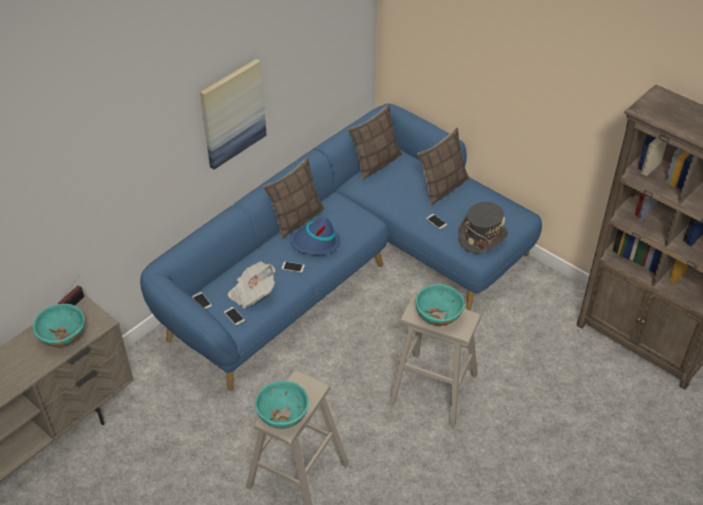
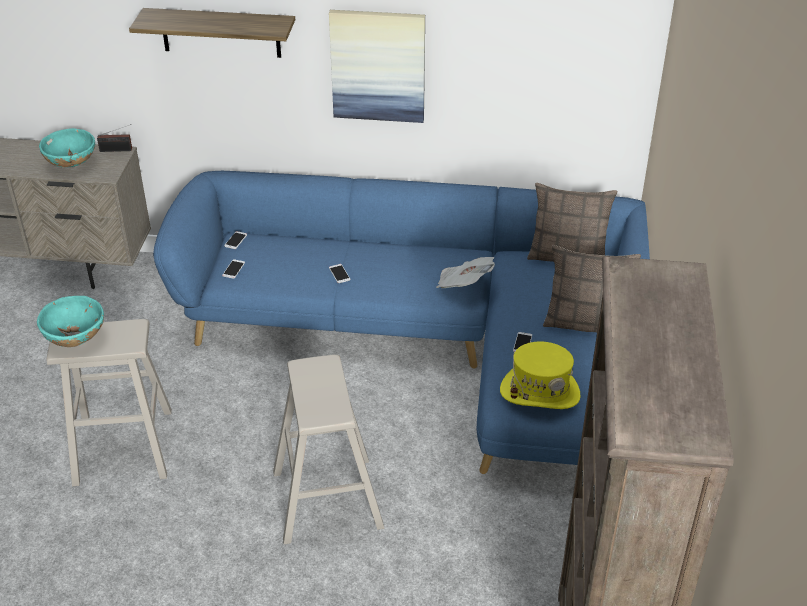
camera: 55 degrees right, 5 degrees down
newspaper [228,261,276,308] -> newspaper moved to [436,257,495,288]
pillow [264,157,325,239] -> none
blue hat [290,217,340,255] -> none
turquoise bowl [416,284,465,326] -> none
grey hat [458,202,508,253] -> yellow hat [500,341,581,409]
none -> shelf [129,8,295,58]

